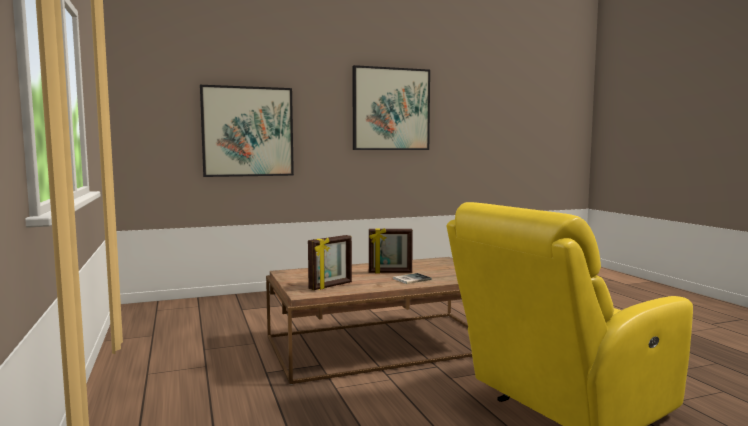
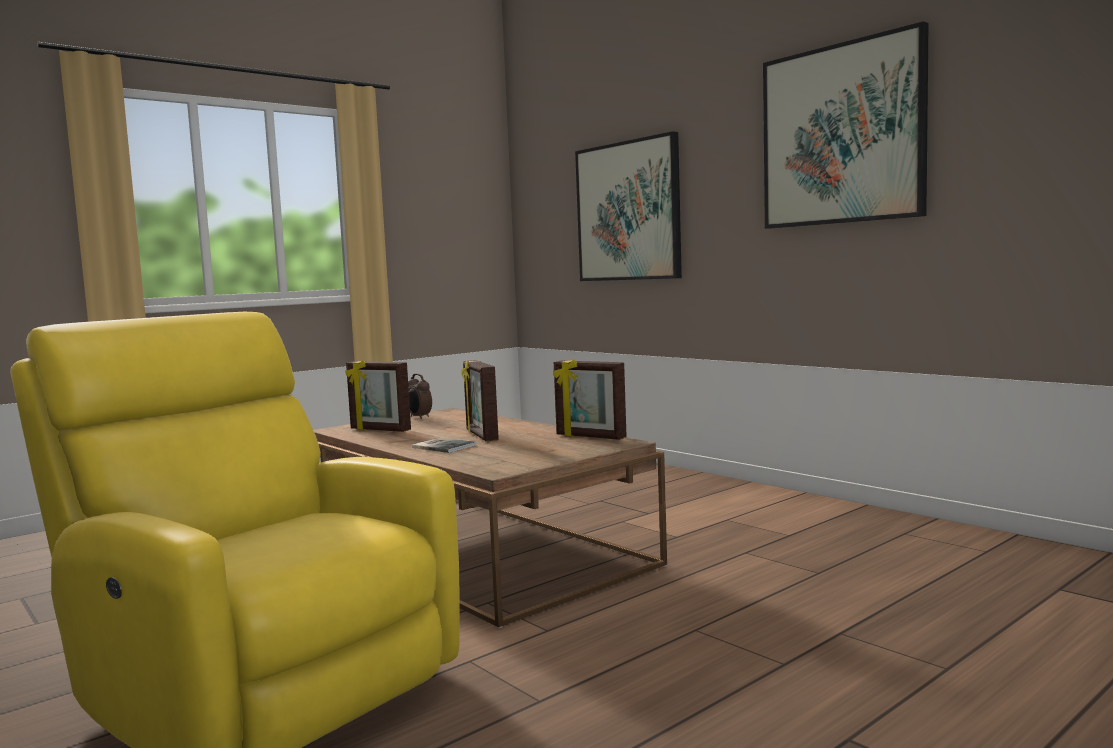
camera: 70 degrees right, 0 degrees up
none -> alarm clock [408,374,432,419]
none -> picture frame [553,360,627,440]

